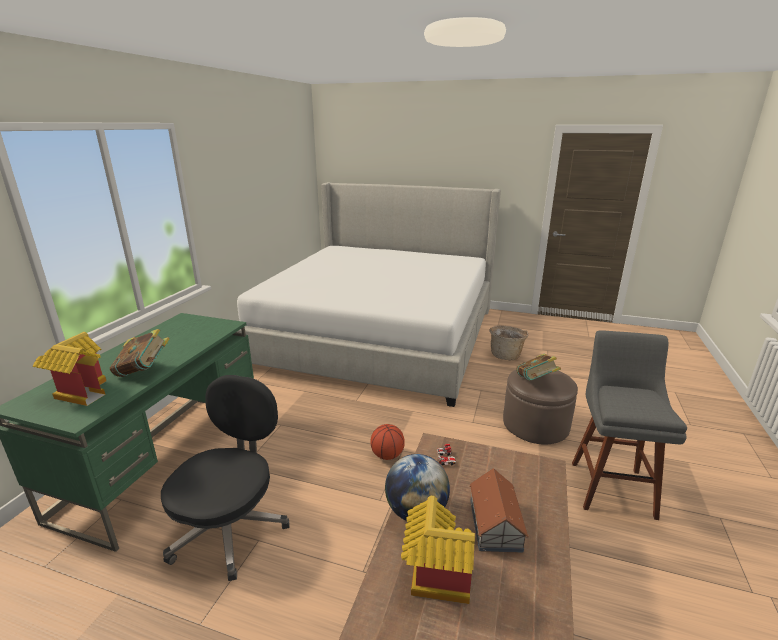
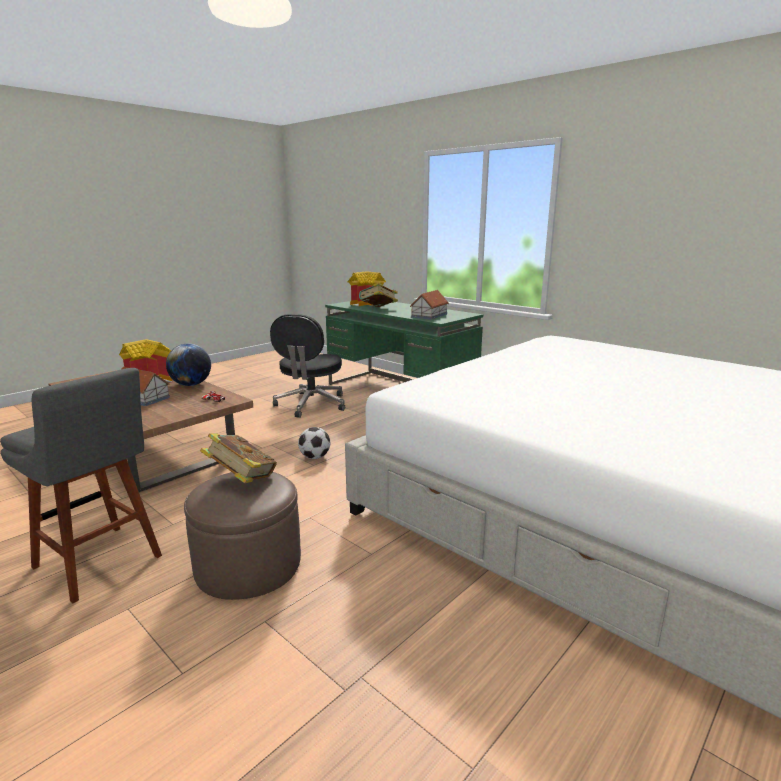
camera: 115 degrees right, 5 degrees down
black office chair [161,375,290,581] -> black office chair turned 60 degrees clockwise [270,314,345,418]
basketball [370,424,405,460] -> football [298,427,330,459]
basket [489,325,528,360] -> none
none -> toy house [410,290,449,320]

